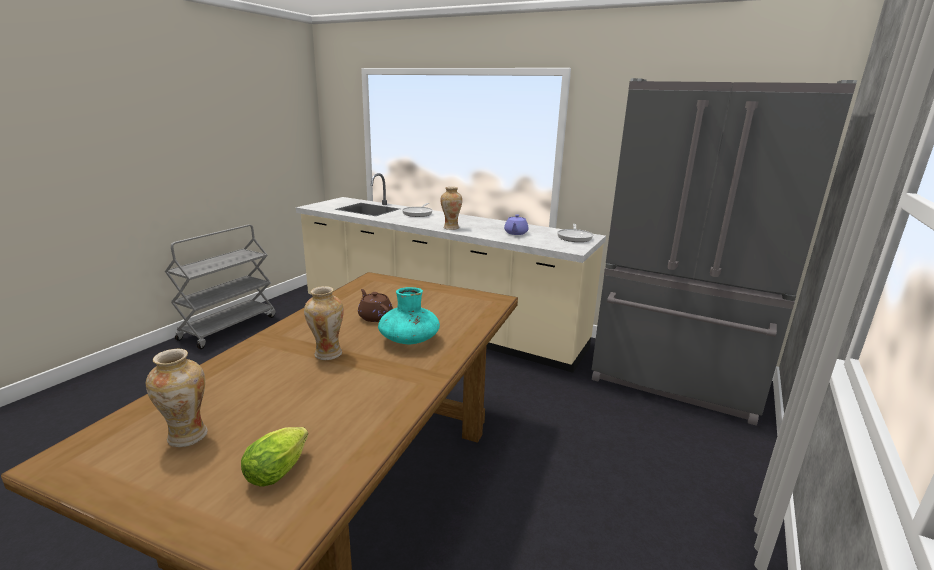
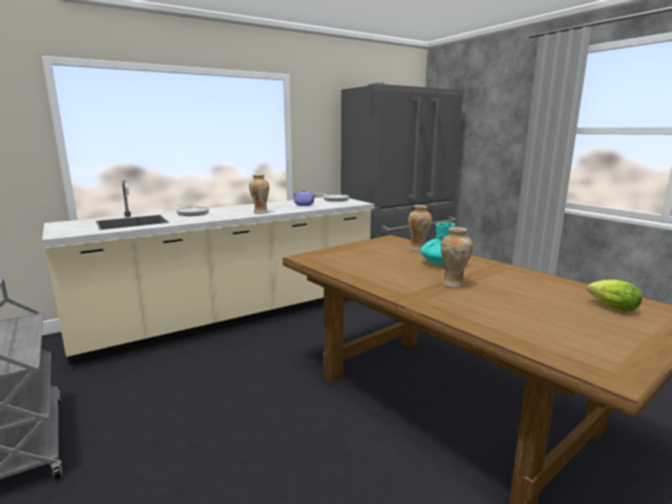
camera: 60 degrees left, 5 degrees down
vase [146,349,208,447] -> vase moved to [408,205,432,251]
brown teapot [358,289,393,322] -> none

